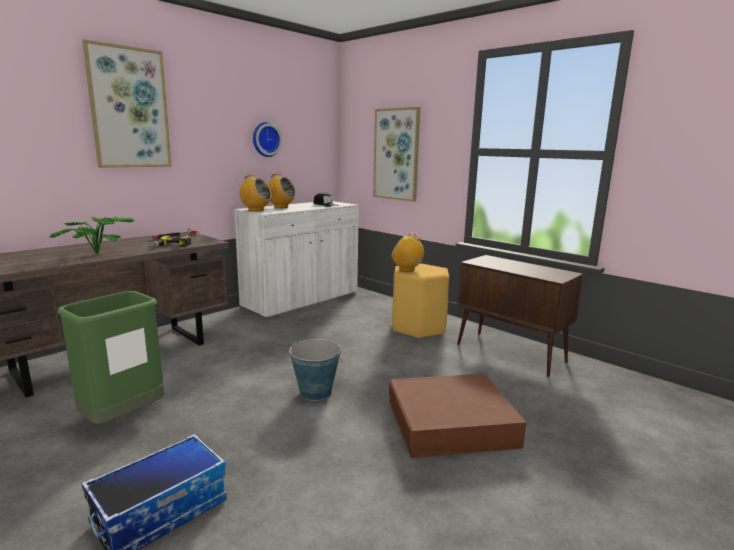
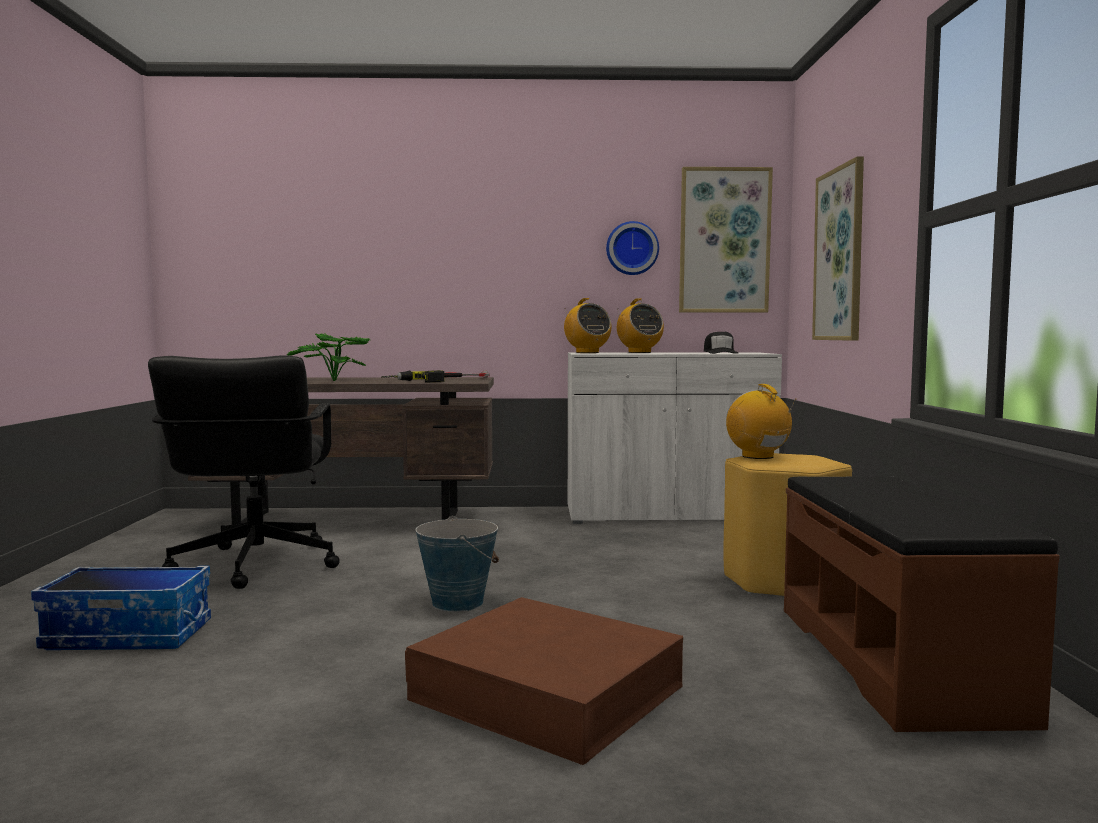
camera: 45 degrees right, 10 degrees down
green trash can [58,291,164,424] -> black office chair [148,355,339,589]
picture [82,39,172,168] -> picture moved to [679,167,773,313]
brown cabinet [457,255,584,377] -> brown bench [784,476,1060,732]

